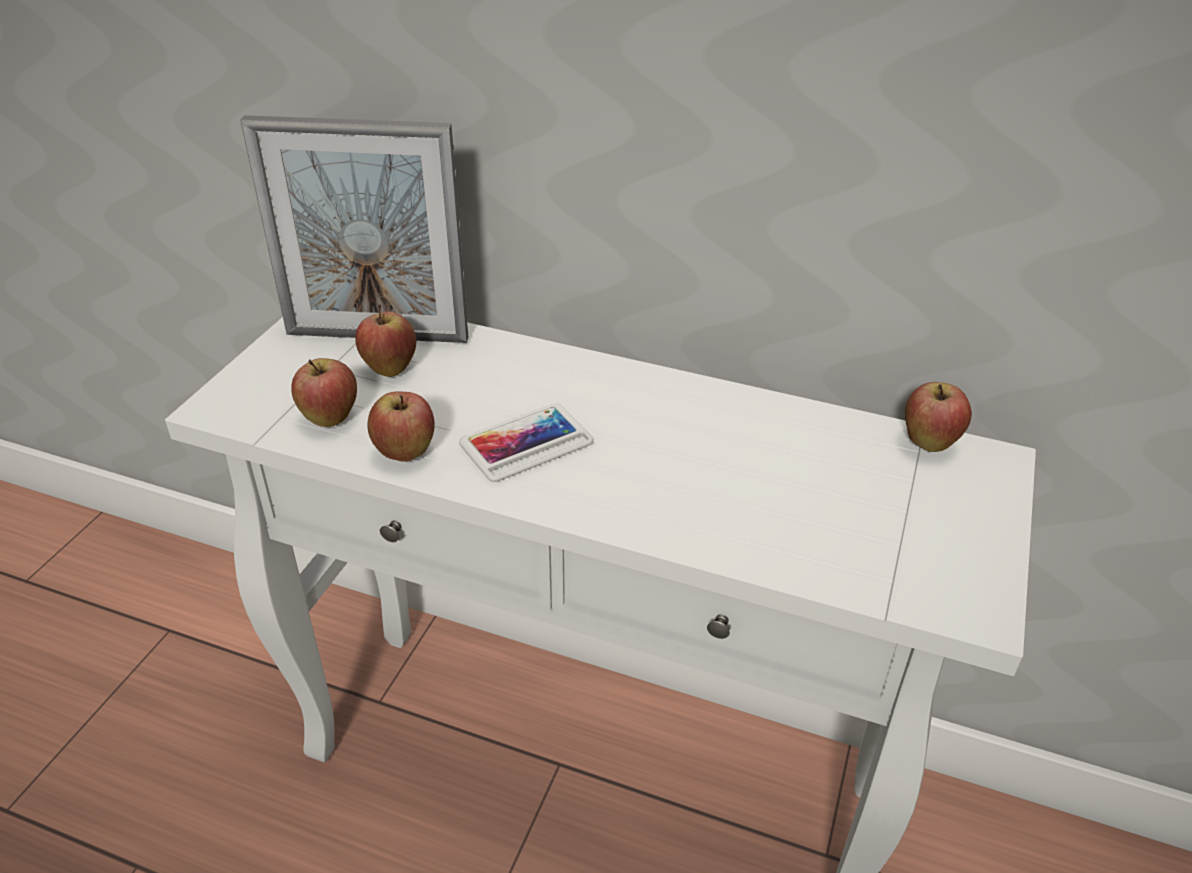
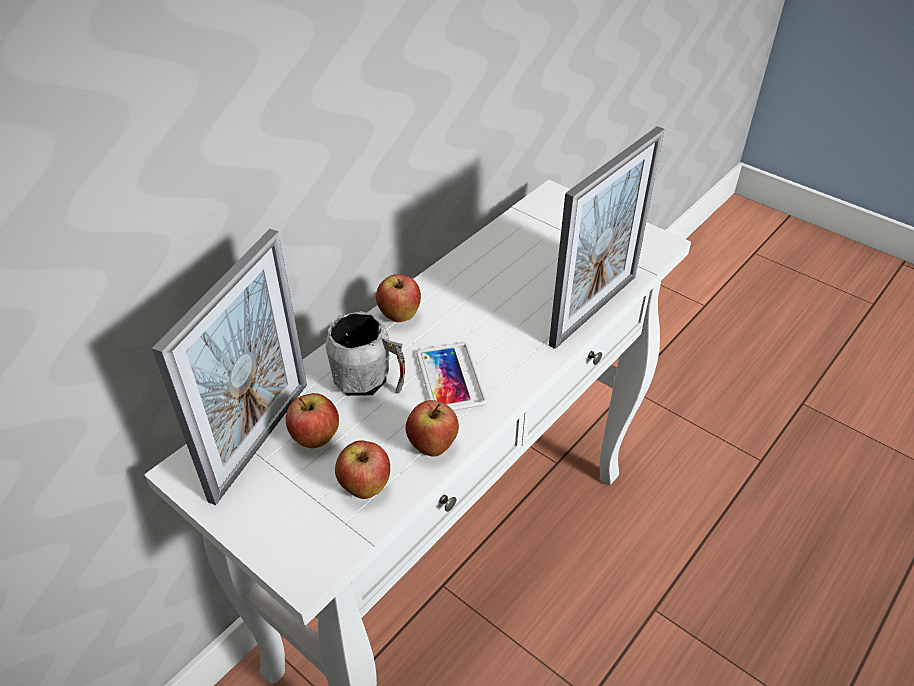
camera: 70 degrees left, 5 degrees up
apple [905,382,972,452] -> apple moved to [376,274,421,322]
none -> grey mug [326,311,405,396]
none -> picture frame [549,126,665,349]

